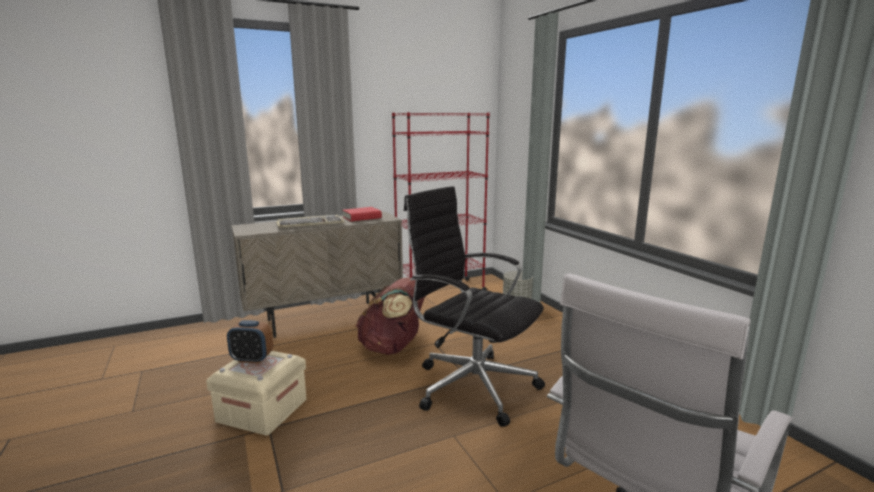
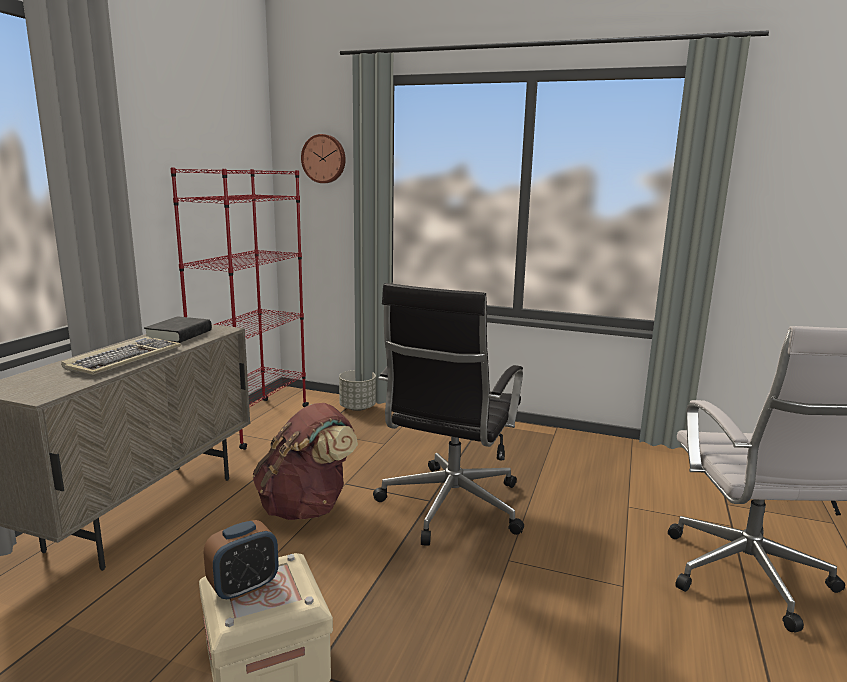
camera: 45 degrees left, 0 degrees up
red book [343,207,382,222] -> black book [144,316,212,343]
black office chair [404,186,545,427] -> black office chair turned 60 degrees counterclockwise [373,283,524,546]
none -> wall clock [301,134,346,183]

